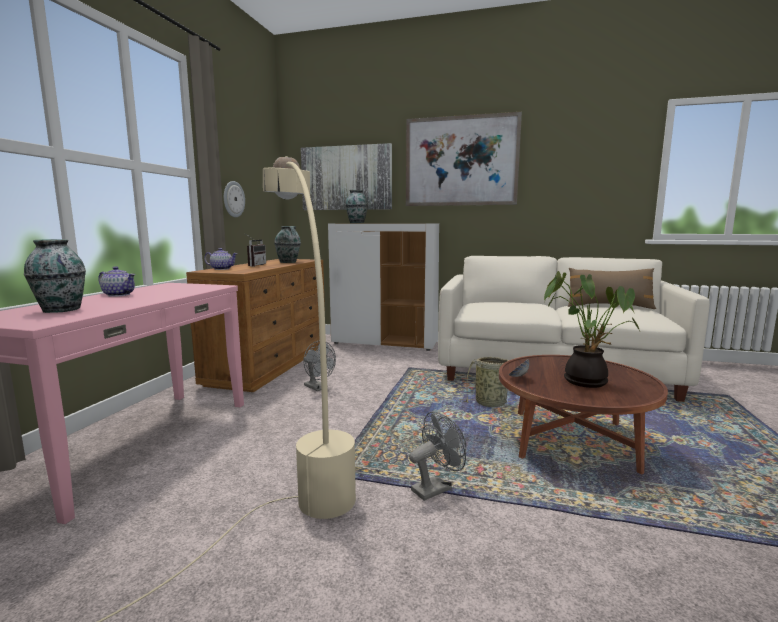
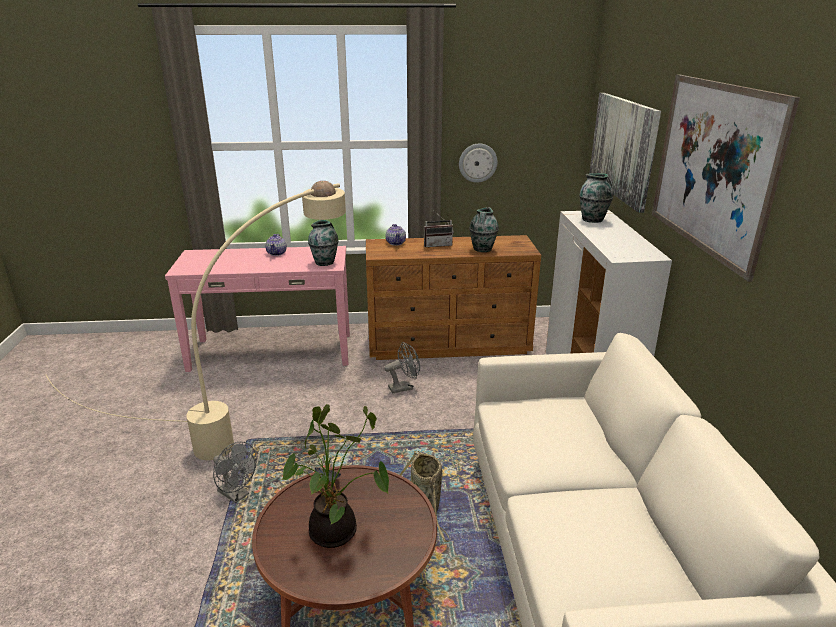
camera: 70 degrees right, 15 degrees up
vase [24,239,86,313] -> vase moved to [308,220,338,266]
grey fan [303,341,336,391] -> grey fan turned 135 degrees counterclockwise [384,342,420,393]
brown pillow [568,268,656,309] -> none

